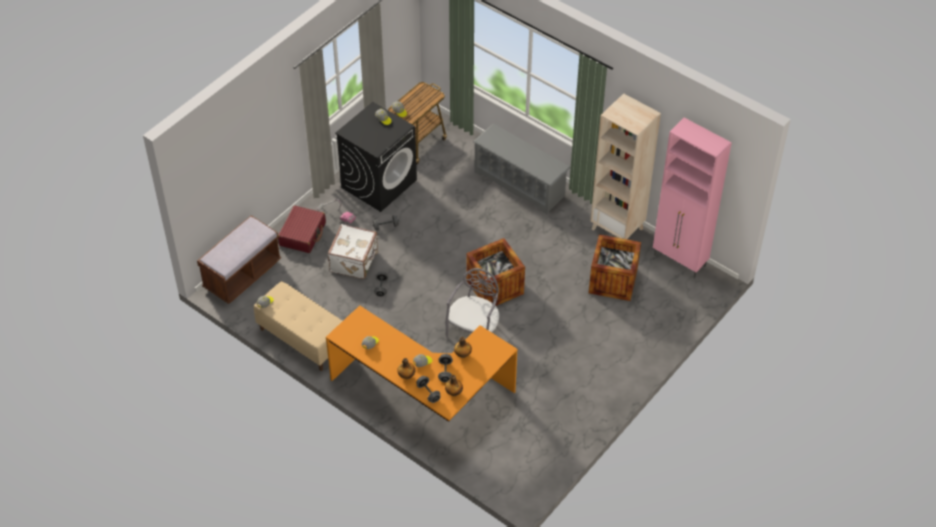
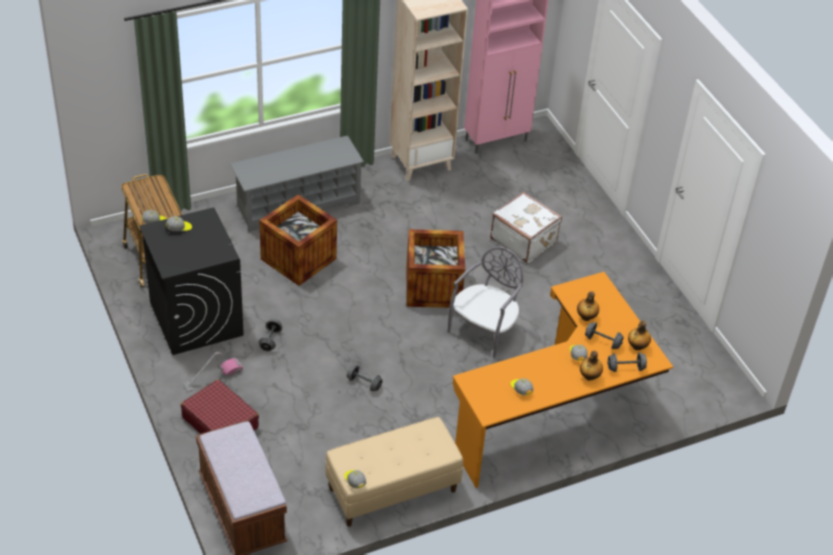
camera: 65 degrees left, 5 degrees down
white suitcase [328,224,378,279] -> white suitcase moved to [490,192,562,263]
grey chair [445,268,499,338] -> grey chair turned 75 degrees clockwise [448,247,524,358]
crate [589,234,641,301] -> crate moved to [259,194,337,286]

